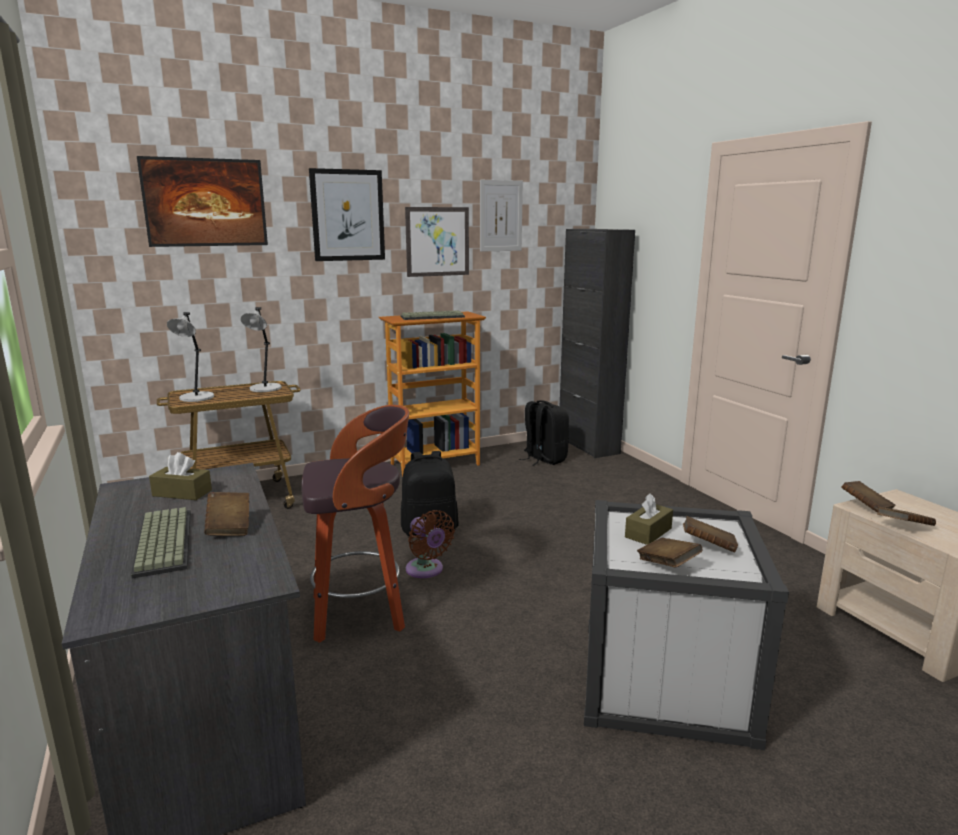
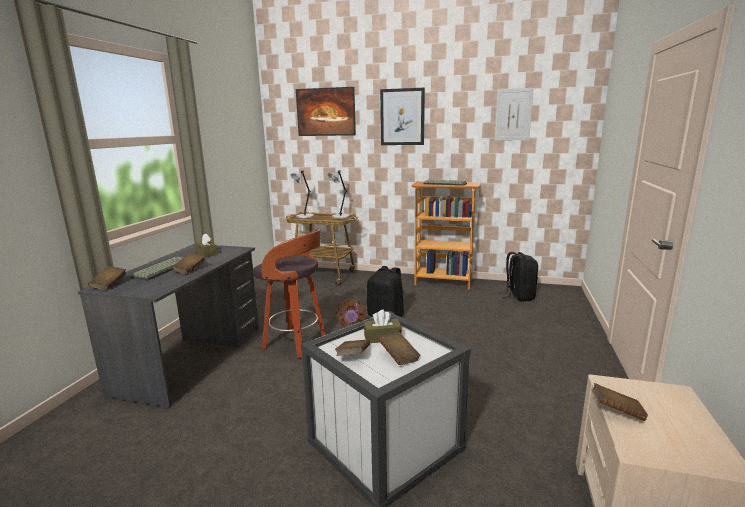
camera: 40 degrees right, 0 degrees up
picture [405,207,469,277] -> none
black cabinet [560,229,635,458] -> none
brown book [841,481,896,513] -> brown book moved to [88,266,126,290]

